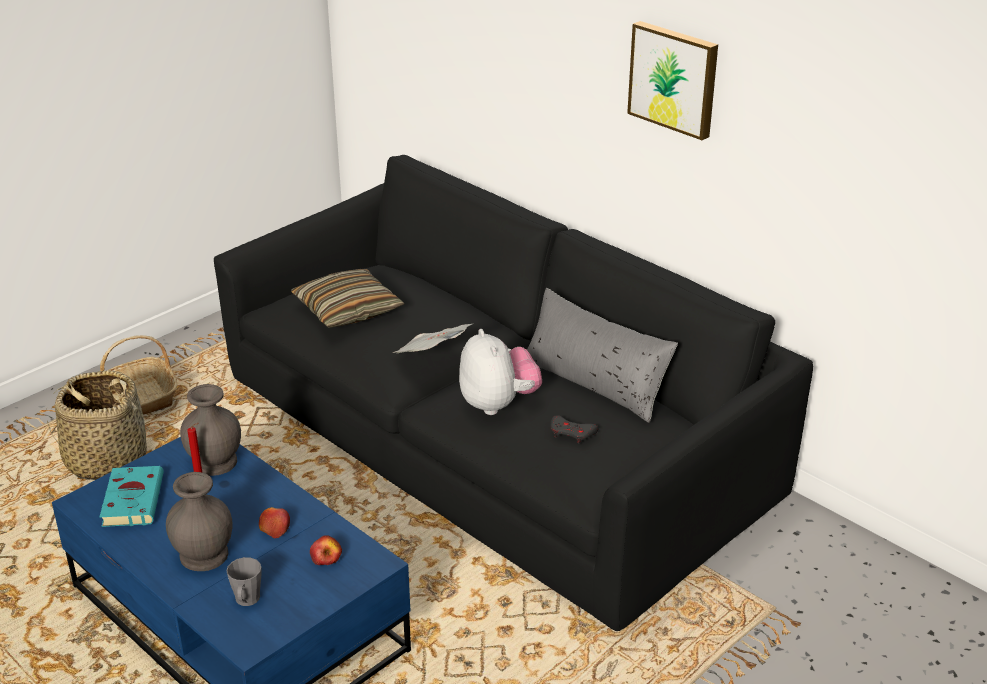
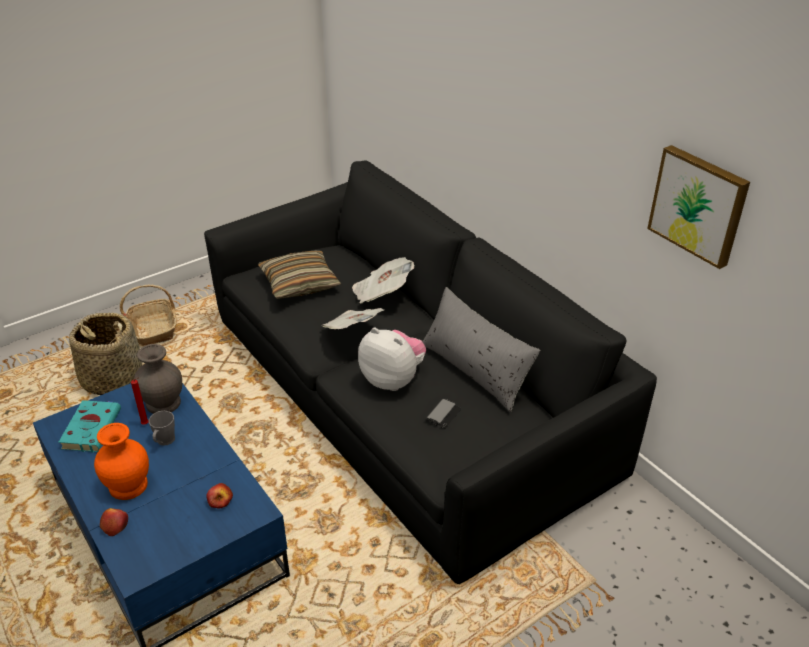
camera: 10 degrees right, 5 degrees up
grey vase [166,472,232,571] -> orange vase [94,423,149,500]
grey mug [226,557,261,606] -> grey mug moved to [149,411,175,446]
apple [259,507,290,538] -> apple moved to [100,508,128,536]
plush toy [459,329,542,415] -> plush toy turned 45 degrees counterclockwise [358,328,426,391]
grey game controller [550,415,598,443] -> phone [426,398,461,428]
picture [627,21,718,140] -> picture moved to [647,145,750,269]
none -> newspaper [352,257,414,304]

